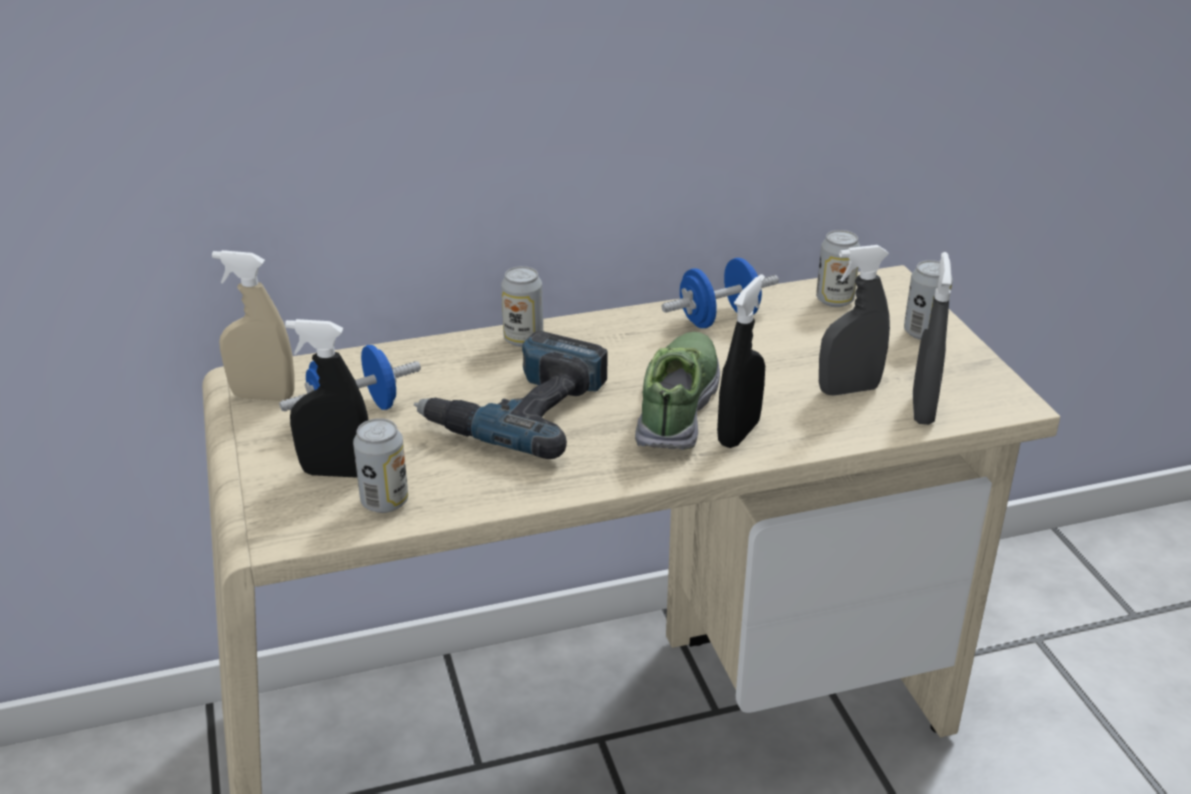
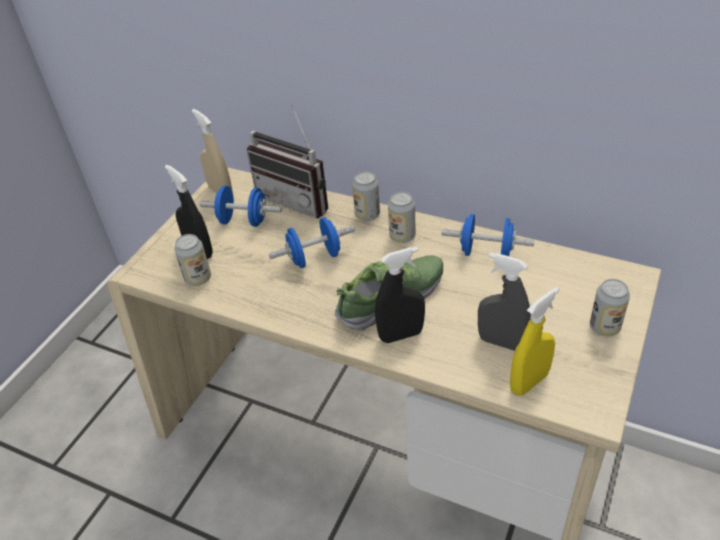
camera: 45 degrees right, 10 degrees up
power drill [414,331,607,459] -> blue dumbbell [269,217,355,268]
can [816,230,861,307] -> can moved to [388,192,415,243]
grey spray bottle [913,252,952,425] -> yellow spray bottle [510,287,559,396]
none -> radio [247,105,328,218]

